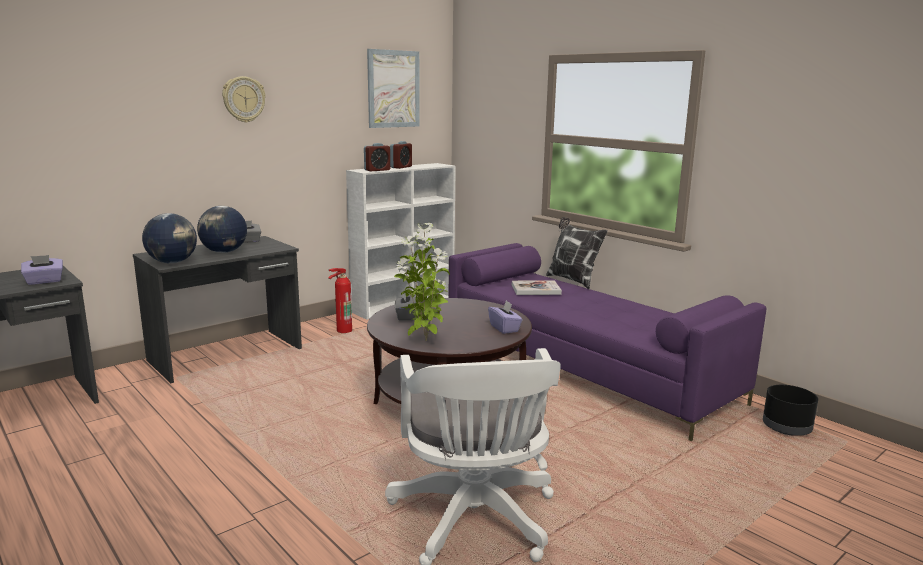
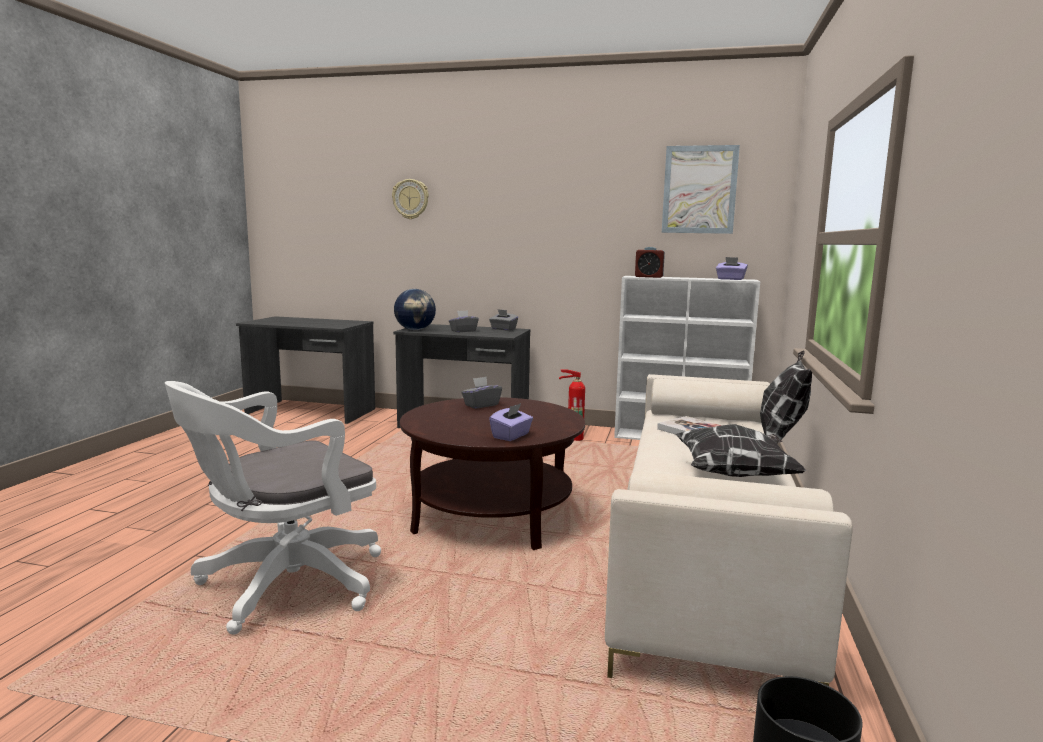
camera: 55 degrees right, 5 degrees down
purple tissue box [21,255,63,285] -> purple tissue box moved to [716,257,748,280]
globe [197,206,247,253] -> grey tissue box [449,310,479,332]
wall clock [222,76,266,123] -> wall clock moved to [392,179,429,219]
alarm clock [390,141,412,169] -> none
potted plant [394,223,450,341] -> none
purple sofa [449,243,766,441] -> beige sofa [605,374,852,686]
none -> pillow [675,424,806,477]

